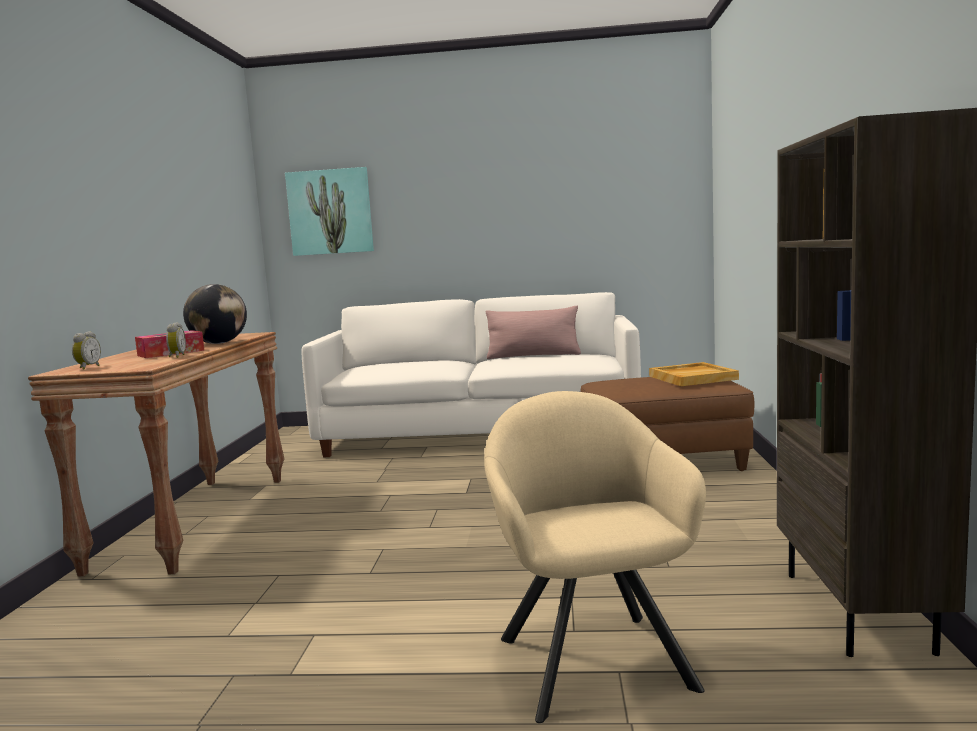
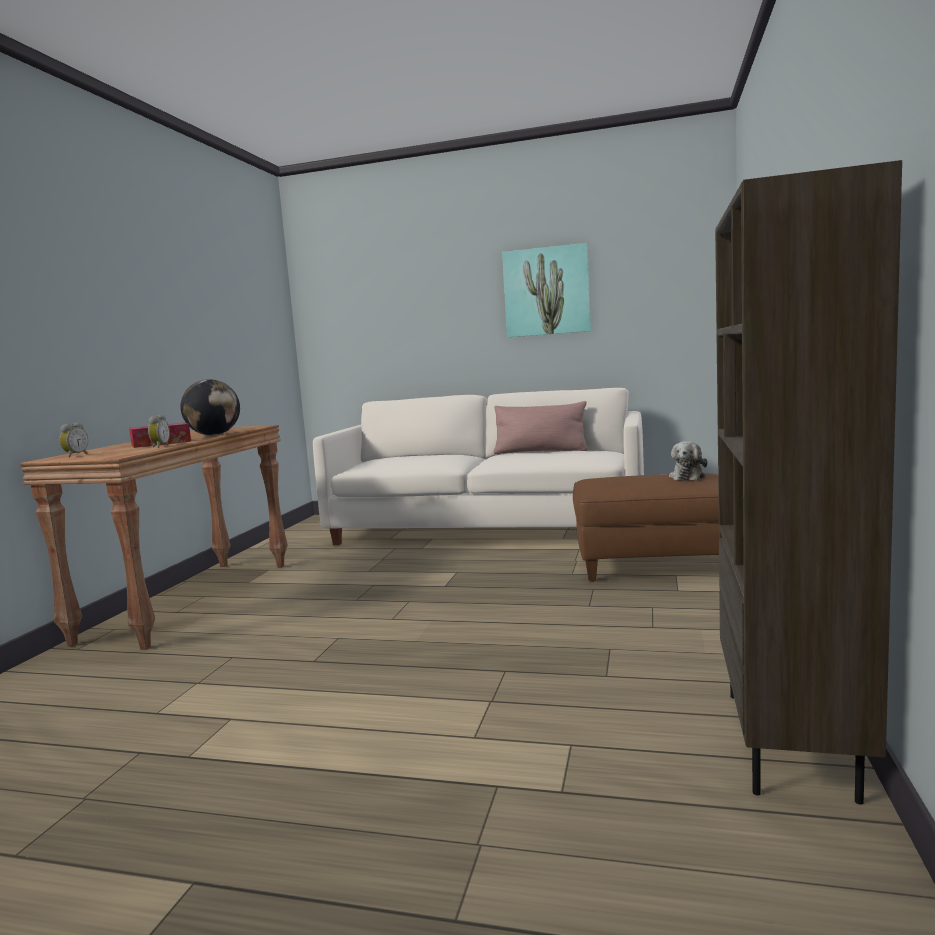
camera: 10 degrees right, 0 degrees up
picture [285,167,374,256] -> picture moved to [502,243,591,337]
beige armchair [484,391,706,723] -> none
beige tray [649,362,739,386] -> plush toy [669,441,708,481]

